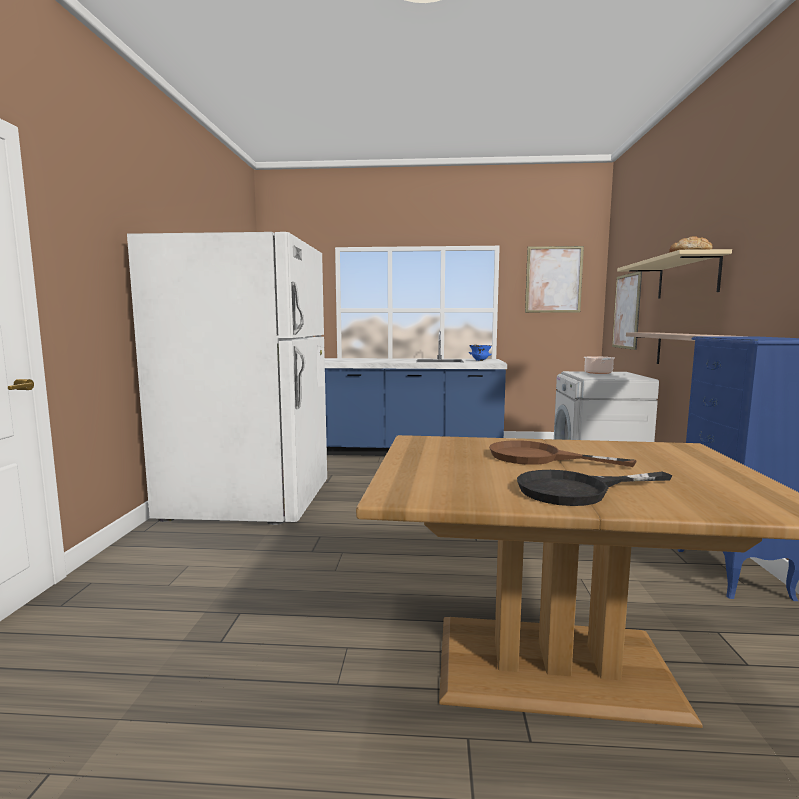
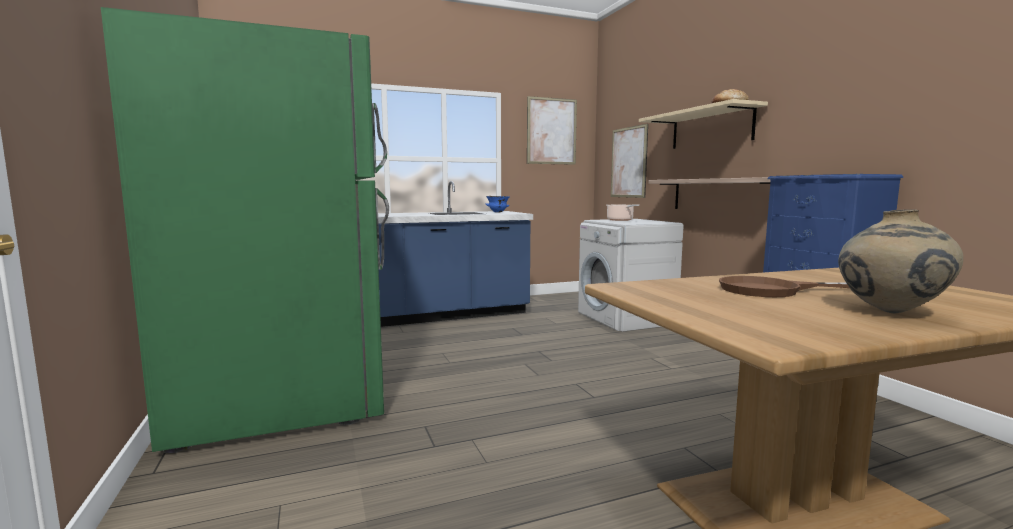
camera: 25 degrees left, 0 degrees up
white fridge [127,232,327,525] -> green fridge [101,7,389,453]
black frying pan [517,470,673,506] -> beige vase [838,209,963,313]

